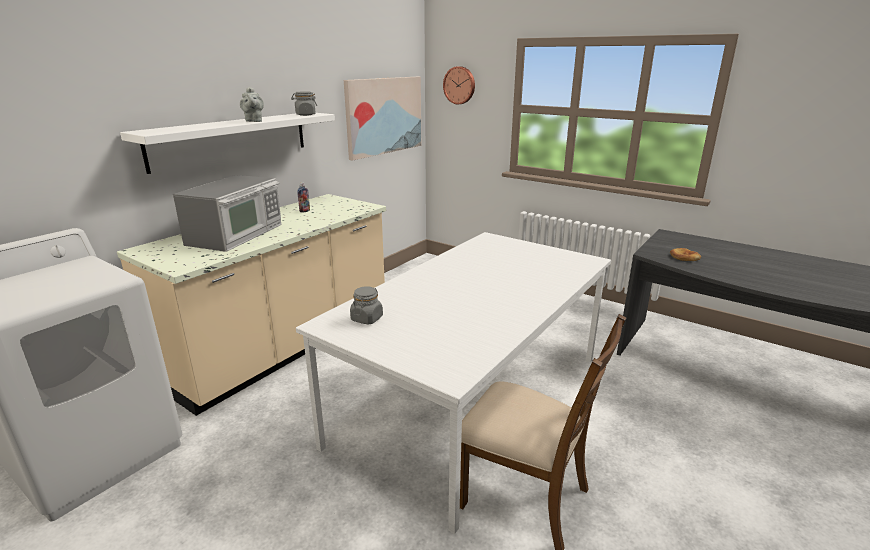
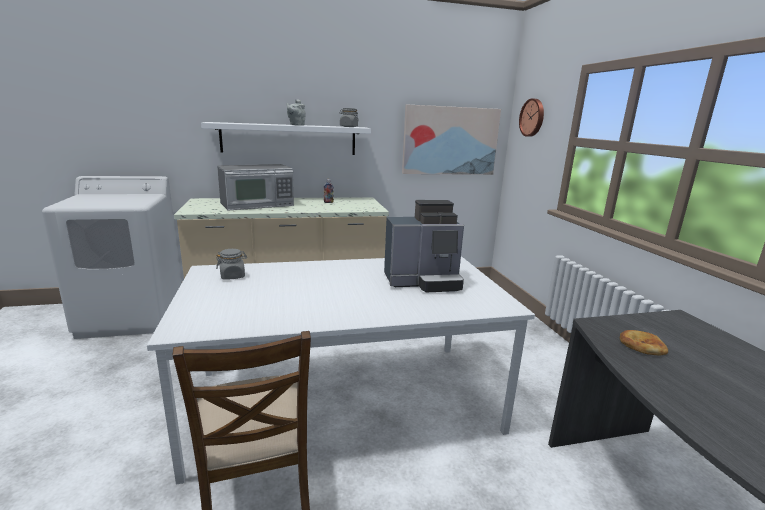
camera: 40 degrees right, 5 degrees down
none -> coffee machine [384,200,464,292]

